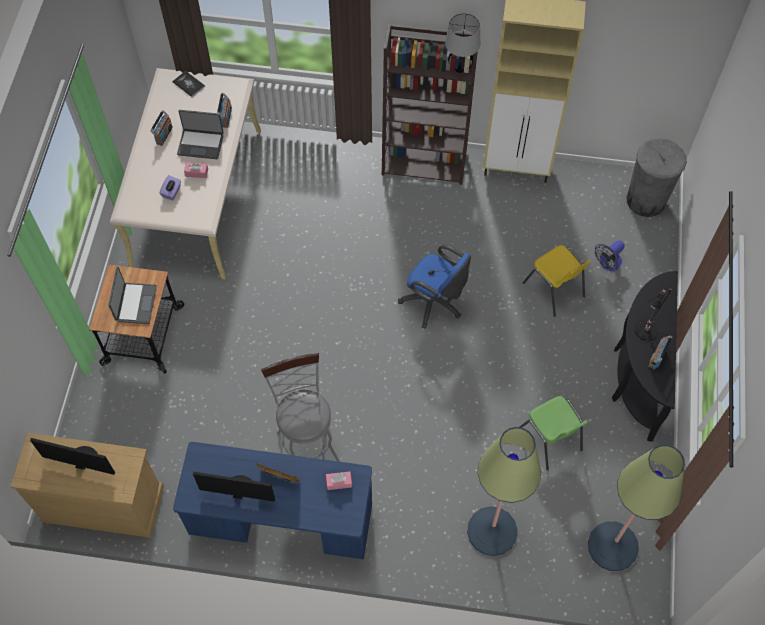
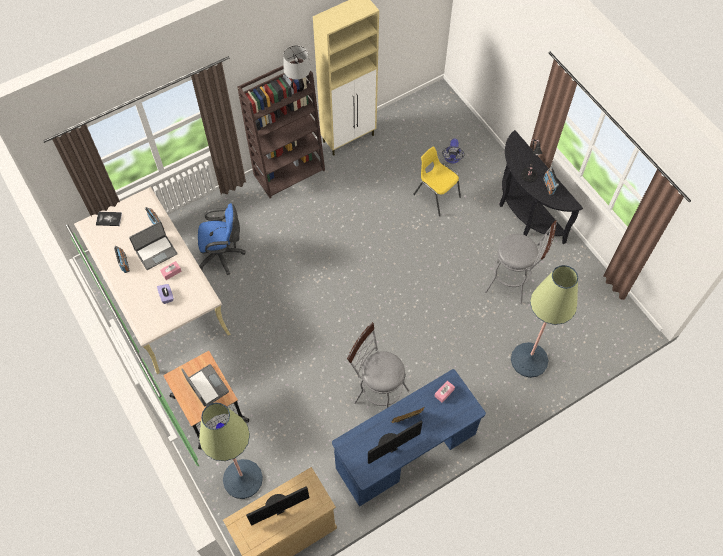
camera: 40 degrees left, 0 degrees up
blue office chair [398,245,471,329] -> blue office chair moved to [198,203,246,275]
green chair [520,396,588,471] -> grey stool [485,221,557,304]
yellow chair [523,245,591,317] -> yellow chair turned 150 degrees counterclockwise [413,146,461,217]
floor lamp [588,445,685,571] -> floor lamp moved to [199,403,263,499]
grey trash can [626,138,687,217] -> none

